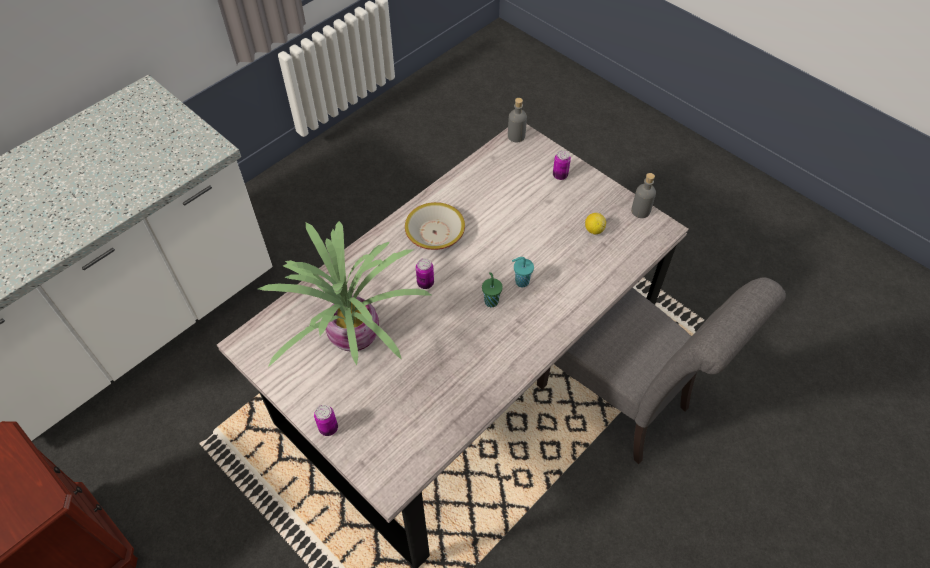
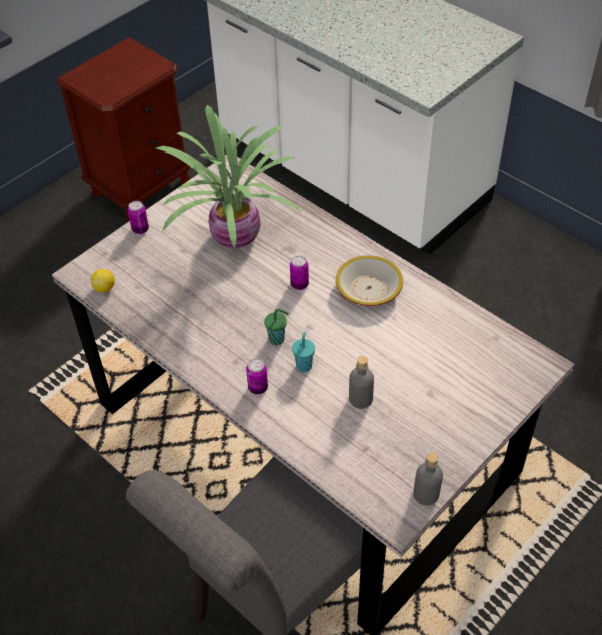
camera: 90 degrees right, 5 degrees down
grey bottle [508,98,527,143] -> grey bottle moved to [349,356,374,409]
can [553,150,571,180] -> can moved to [246,359,268,394]
lemon [585,213,606,234] -> lemon moved to [91,269,115,293]

